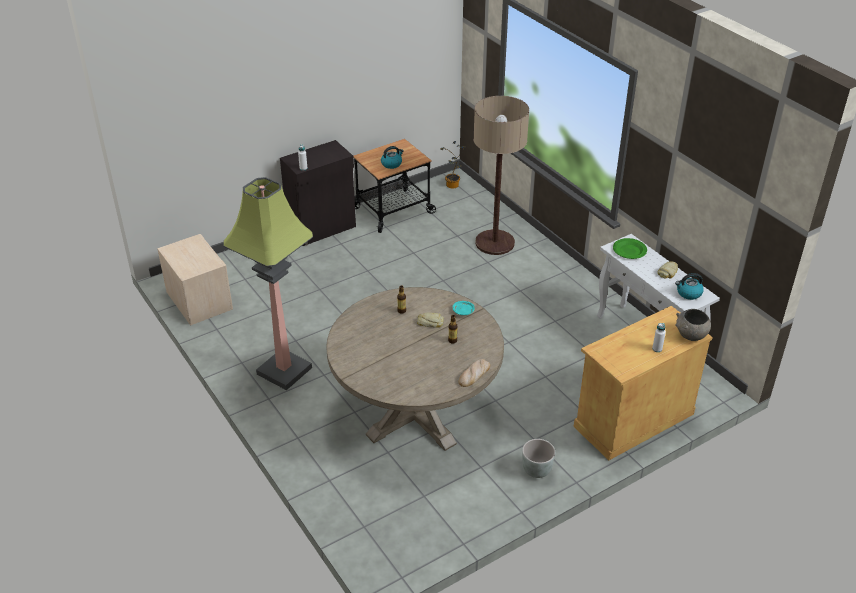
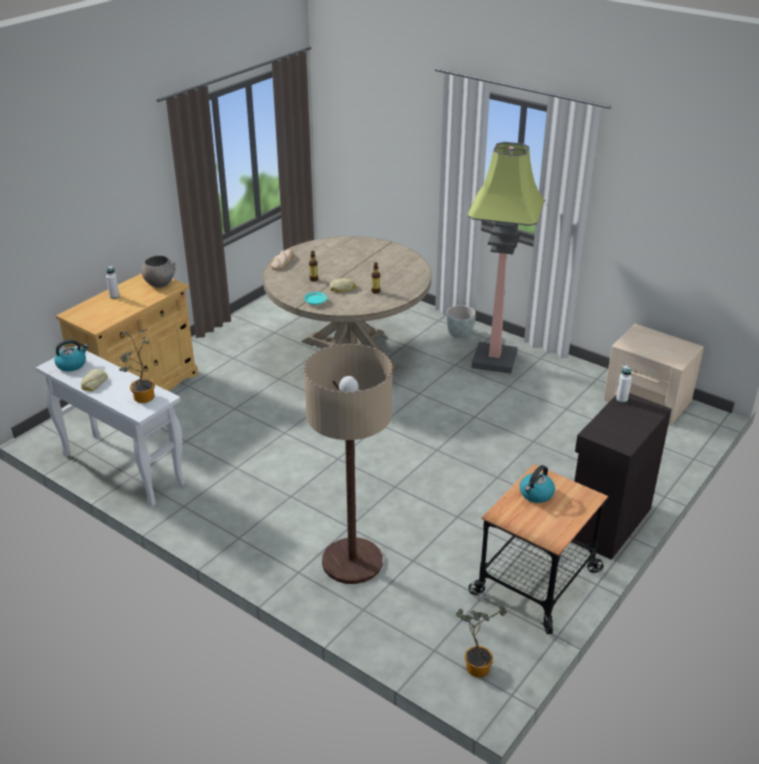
camera: 160 degrees right, 5 degrees down
grey planter [522,439,555,478] -> grey planter moved to [447,305,475,338]
green plate [613,238,647,259] -> potted plant [119,329,155,403]
grey bowl [675,309,711,341] -> grey bowl moved to [141,256,176,288]

